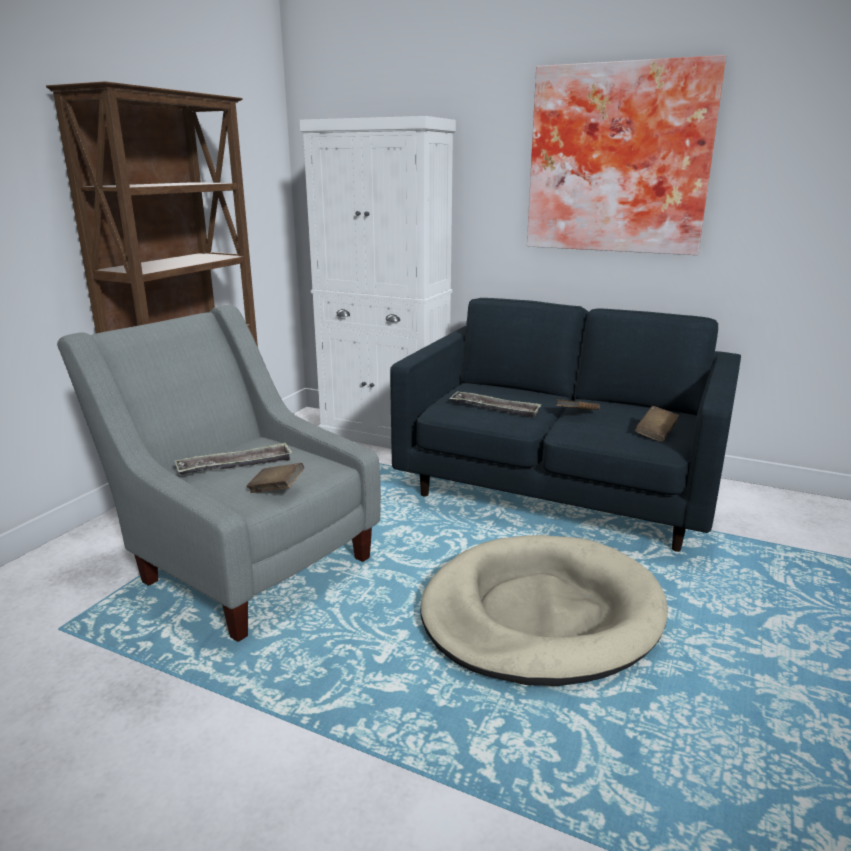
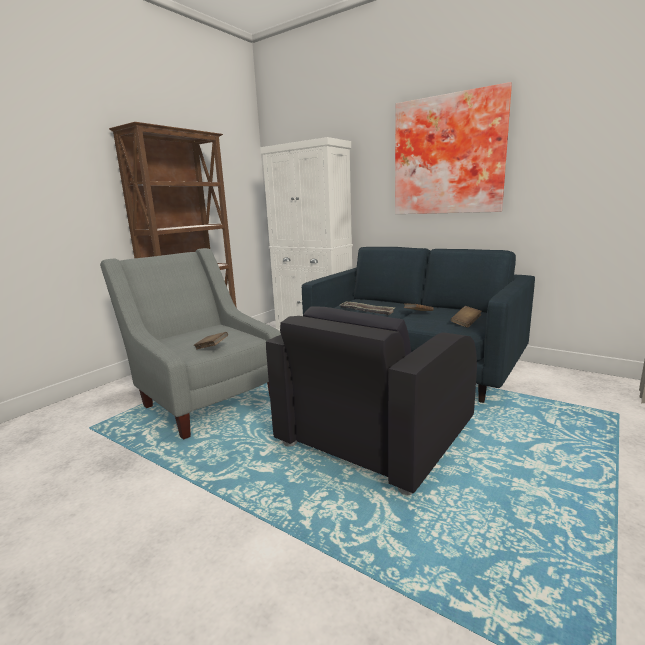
camera: 10 degrees right, 5 degrees down
tray [175,442,293,475] -> none
beige dog bed [420,535,668,686] -> black armchair [266,307,477,495]

